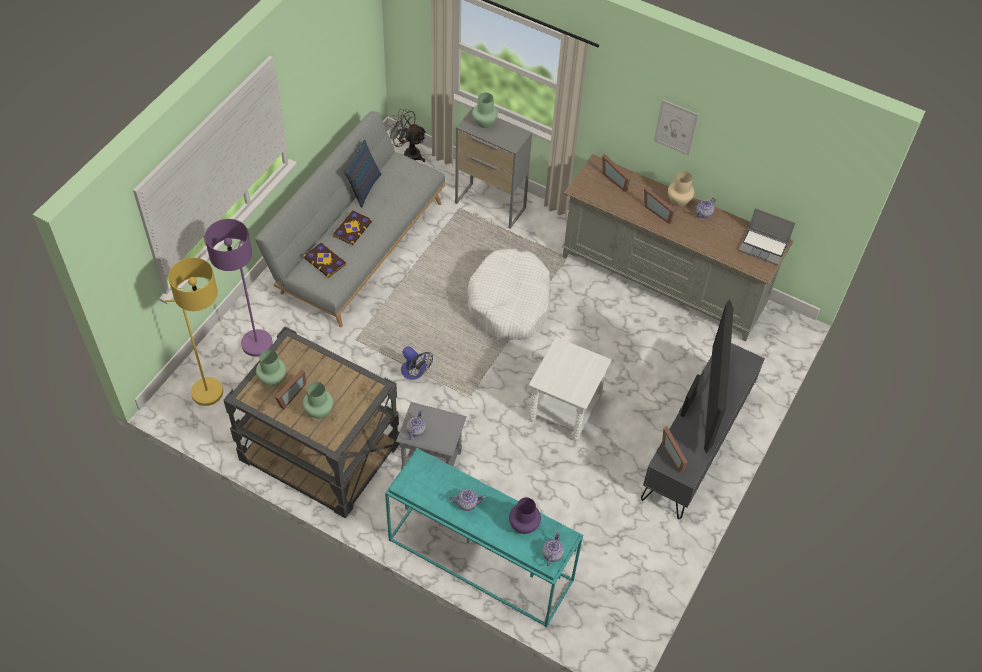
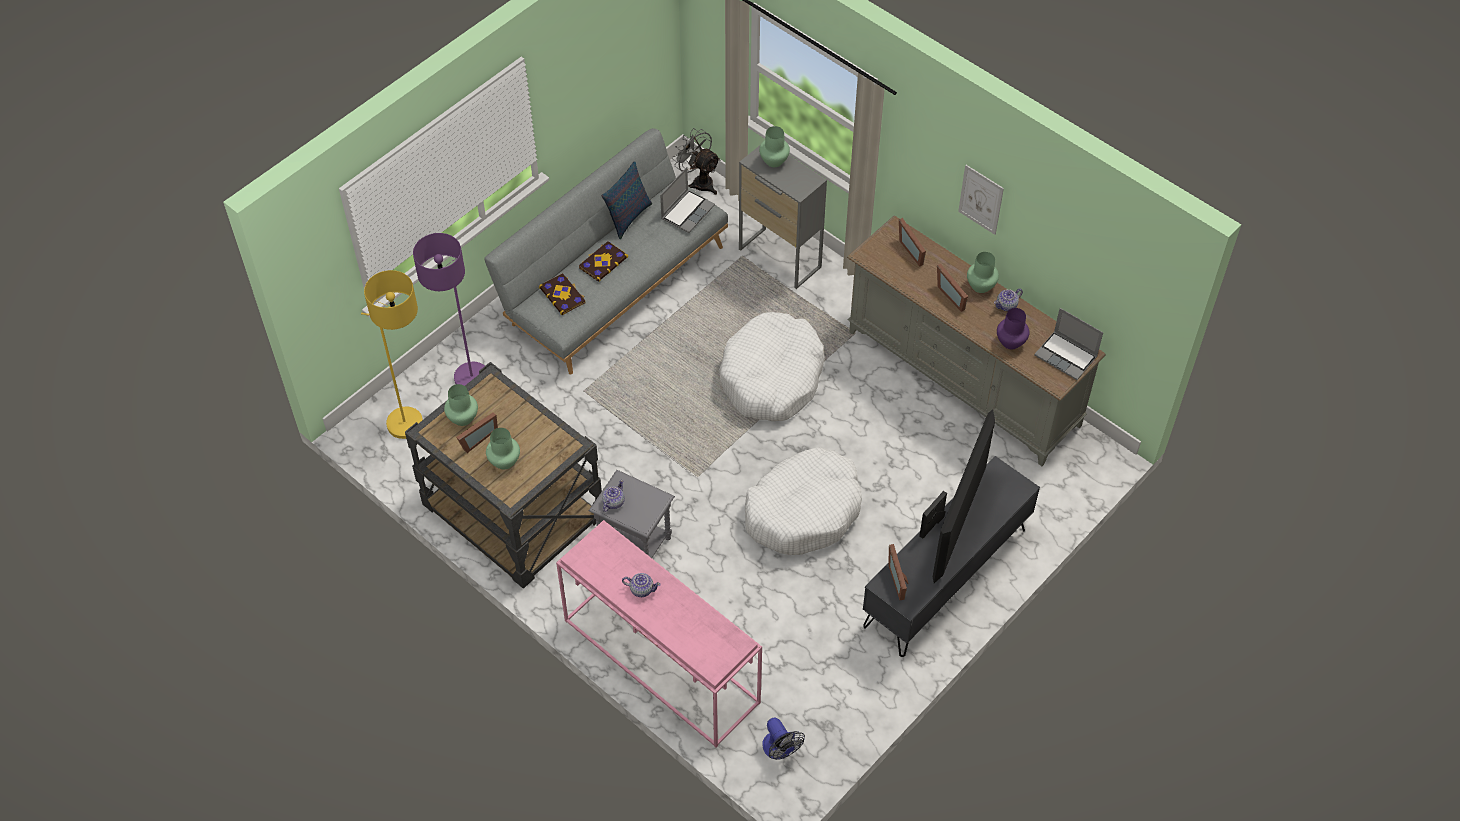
camera: 15 degrees right, 0 degrees up
turquoise console table [385,448,583,628] -> pink console table [556,520,762,748]
fan [401,346,433,380] -> fan moved to [762,718,805,760]
purple vase [509,498,541,534] -> purple vase moved to [997,308,1030,349]
white side table [529,337,612,441] -> white dog bed [745,447,862,555]
teapot [542,532,564,566] -> none
beige vase [668,171,694,207] -> green vase [967,252,999,293]
none -> laptop [660,167,715,233]

